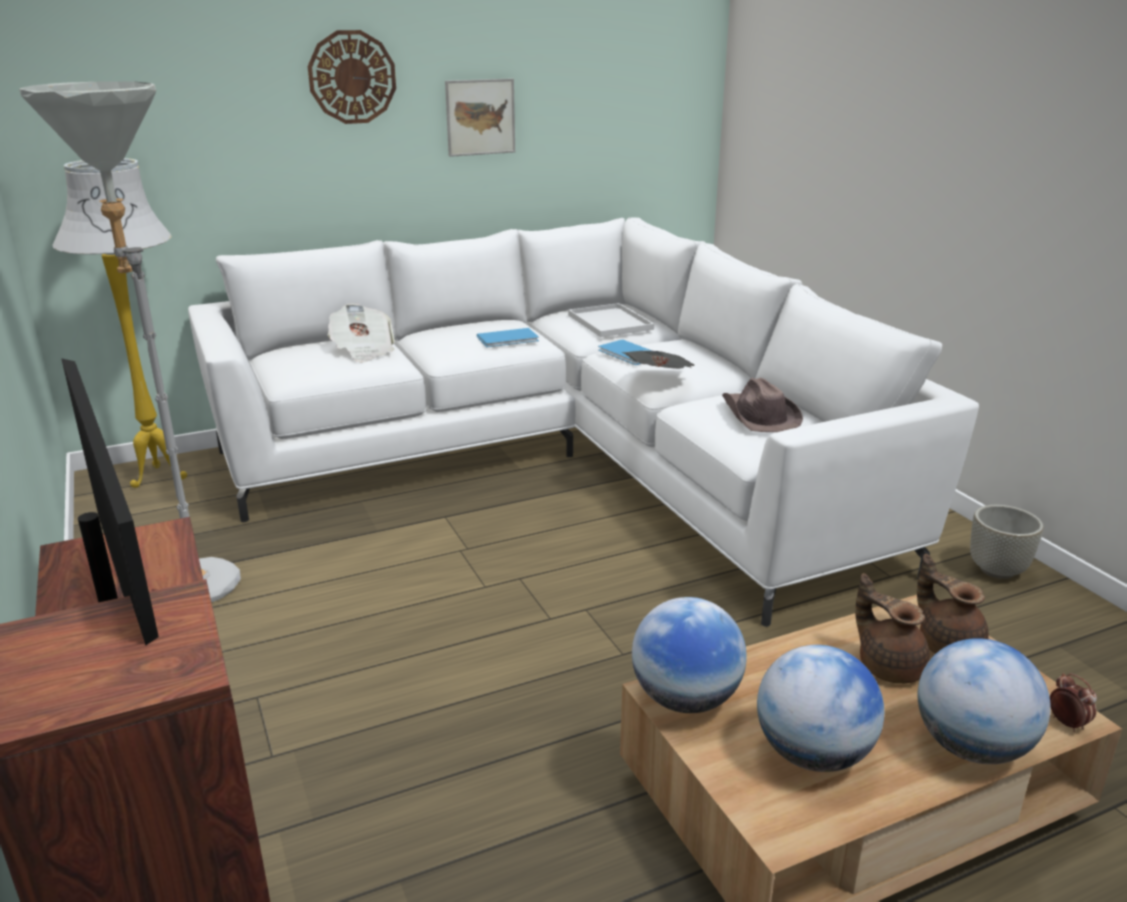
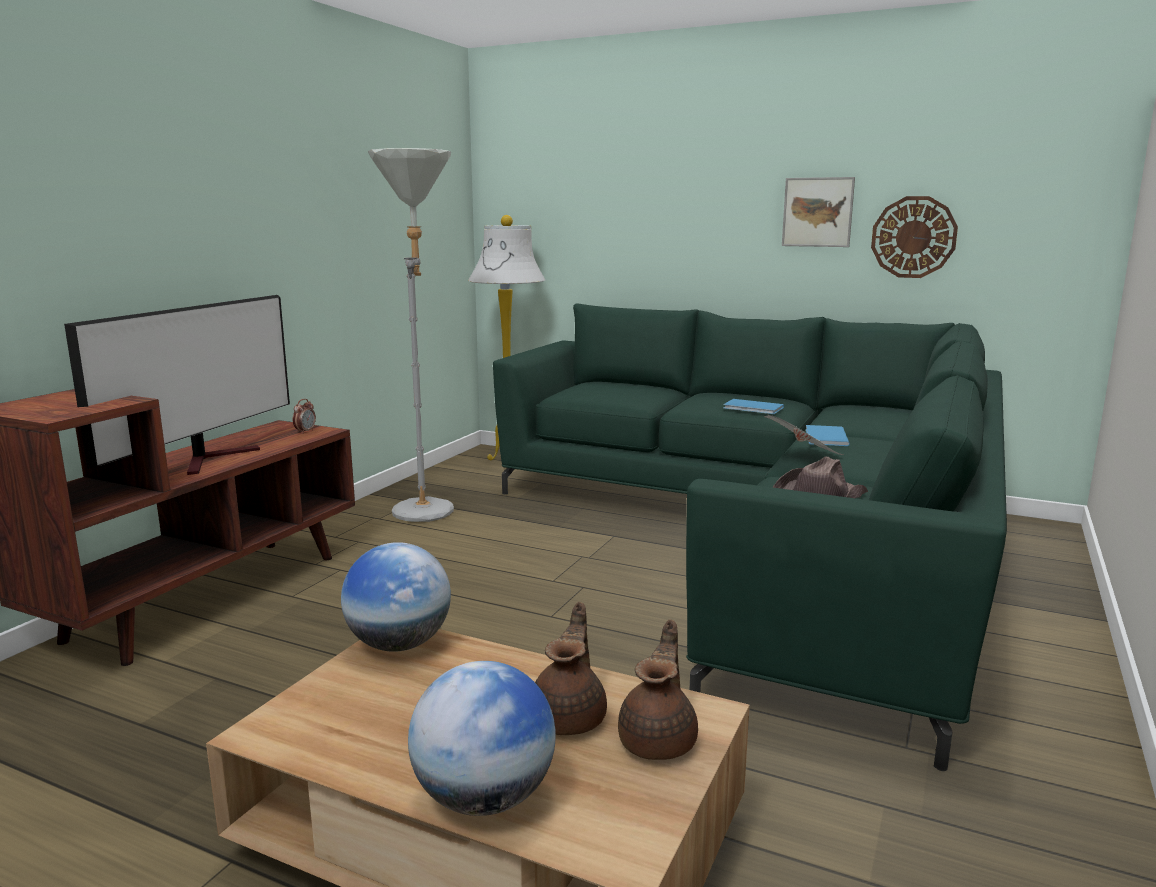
camera: 50 degrees right, 10 degrees down
white sofa [188,217,979,627] -> green sofa [493,303,1007,771]
wall clock [308,30,396,124] -> wall clock moved to [871,196,958,278]
newspaper [328,303,395,363] -> none
white tray [568,303,654,337] -> none
globe [757,645,884,772] -> none
grey planter [970,505,1044,579] -> none
alarm clock [1050,673,1097,732] -> alarm clock moved to [293,399,316,434]

